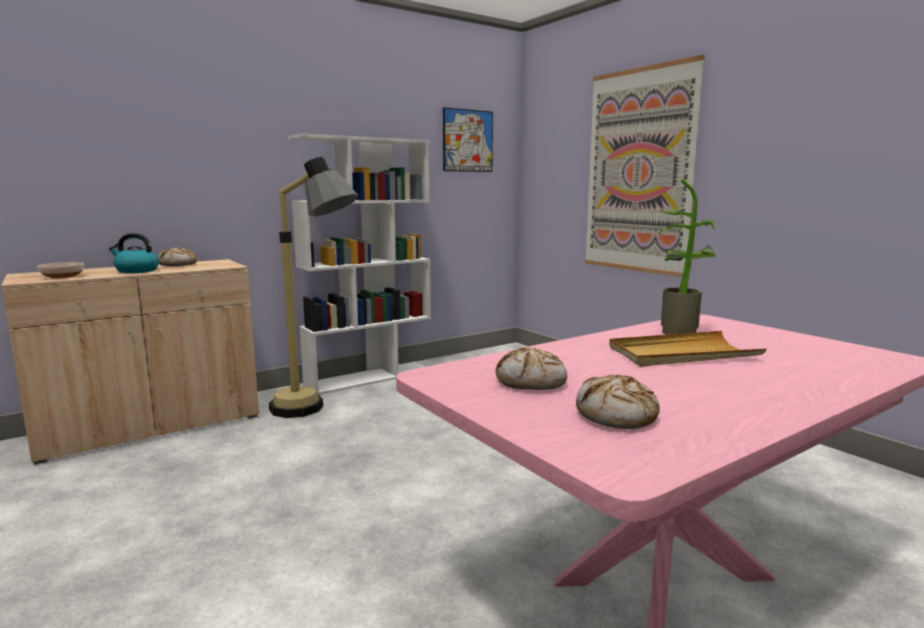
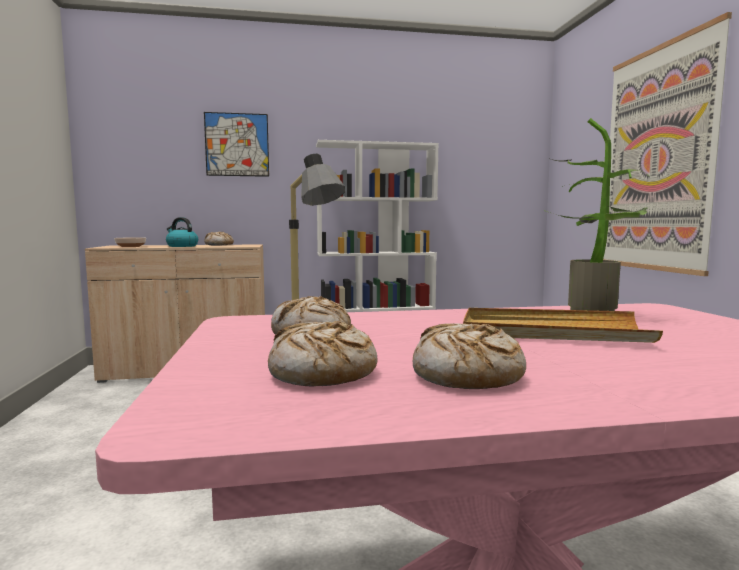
camera: 25 degrees right, 5 degrees down
picture [443,107,493,172] -> picture moved to [204,112,269,177]
none -> bread [413,323,526,389]

